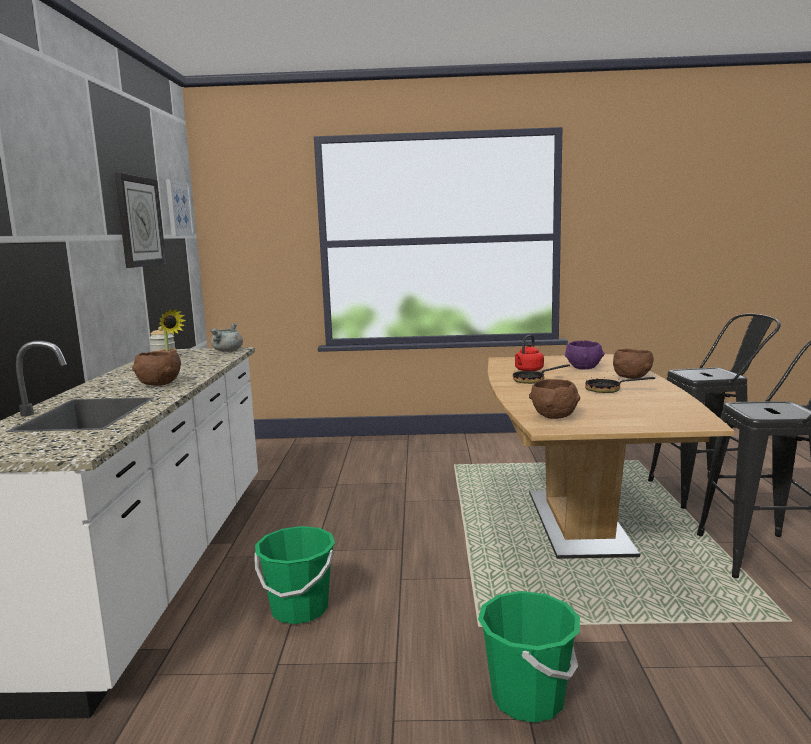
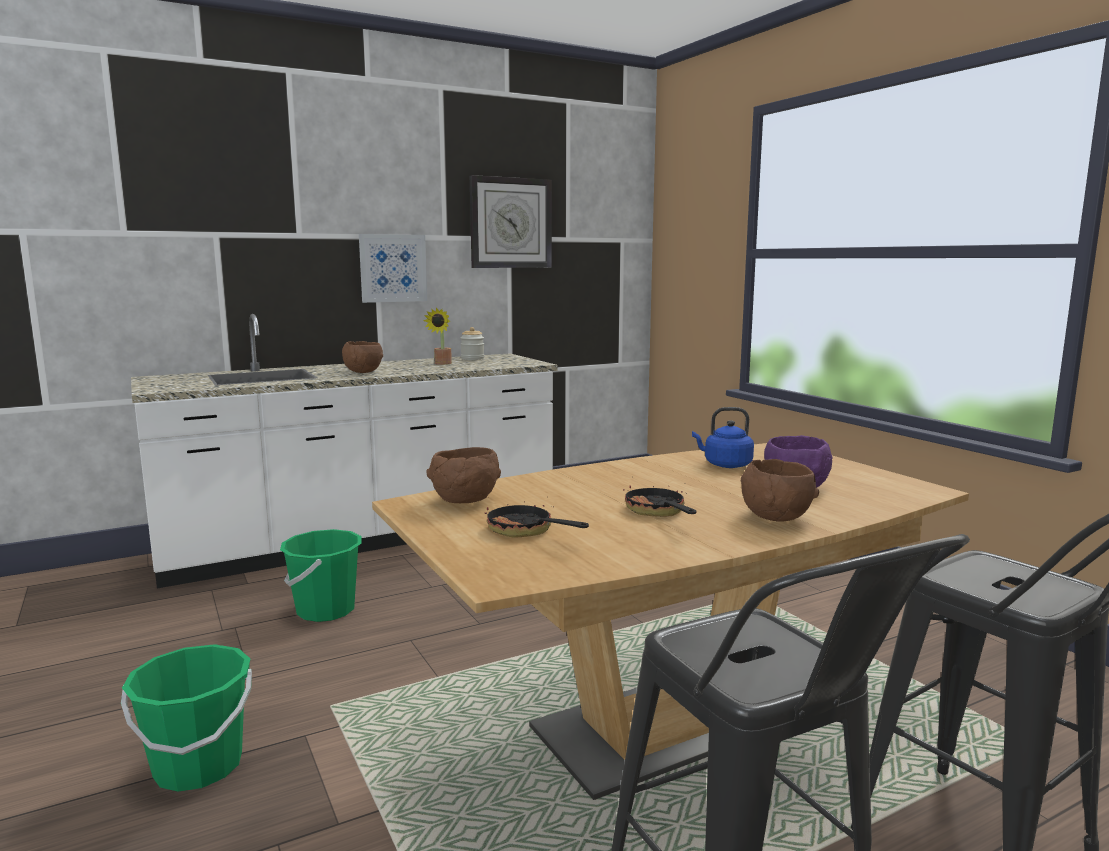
camera: 60 degrees right, 0 degrees up
picture [166,179,194,236] -> picture moved to [359,234,427,303]
grey cooking pot [210,323,243,352] -> none
frying pan [513,364,570,384] -> frying pan moved to [485,501,589,538]
red kettle [515,335,544,371] -> blue kettle [692,407,754,468]

